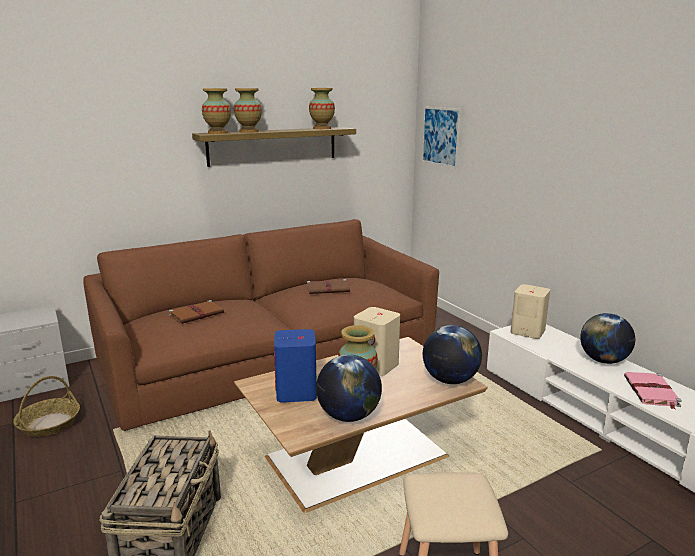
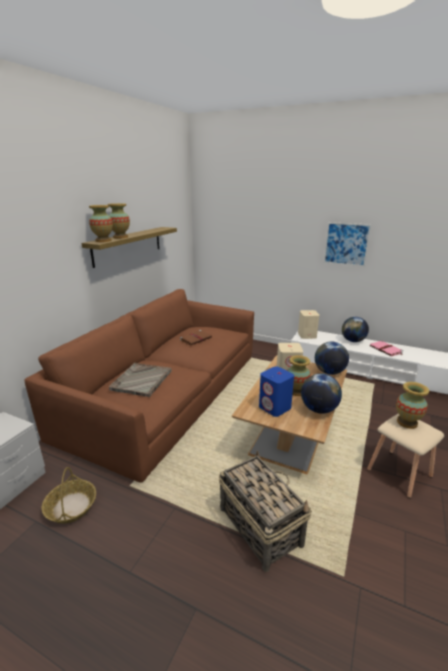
camera: 35 degrees left, 5 degrees up
brown book [169,300,224,324] -> grey tray [109,363,172,397]
vase [309,88,335,129] -> vase moved to [396,382,429,429]
picture [422,107,461,168] -> picture moved to [324,222,372,267]

